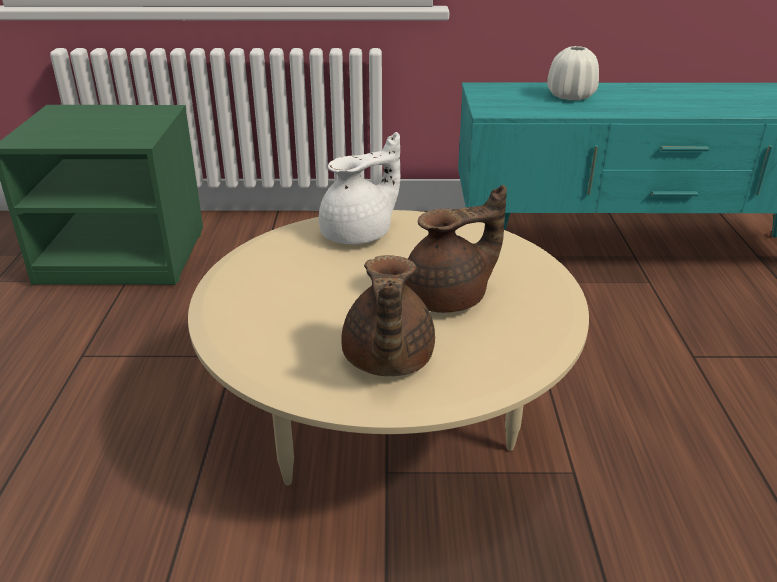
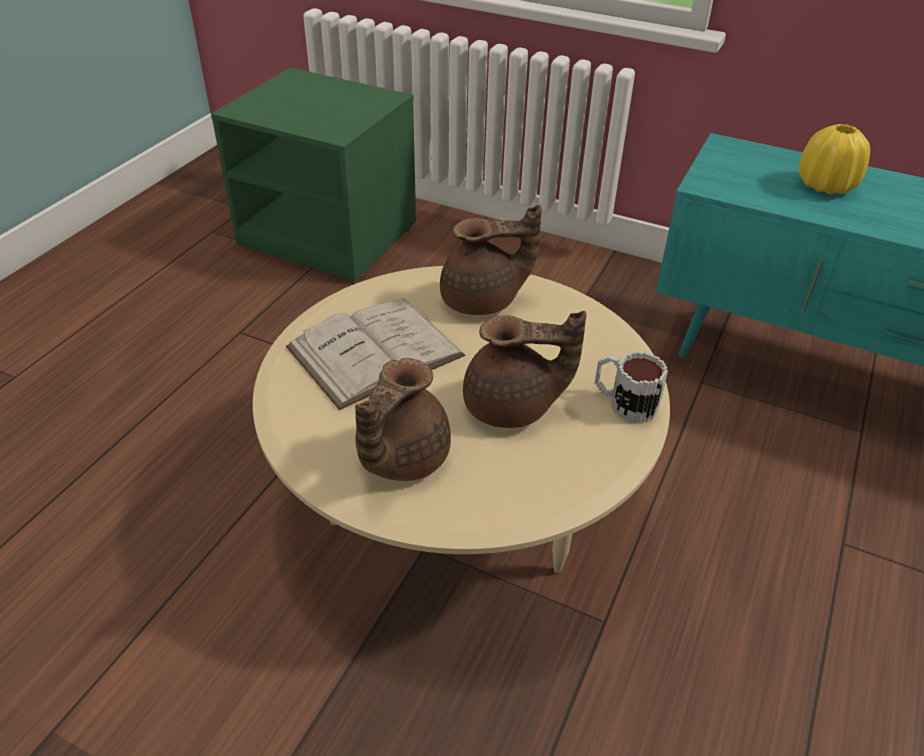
camera: 25 degrees right, 10 degrees up
white teapot [319,132,400,245] -> brown teapot [440,204,542,315]
white vase [547,46,599,100] -> yellow vase [799,124,870,194]
none -> white book [286,298,465,410]
none -> mug [594,351,668,423]

